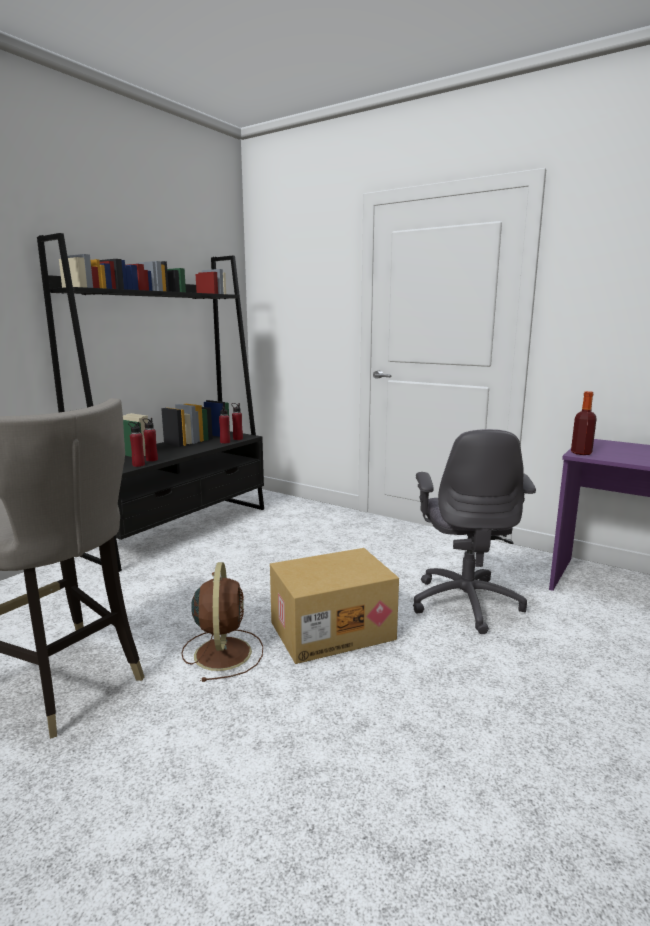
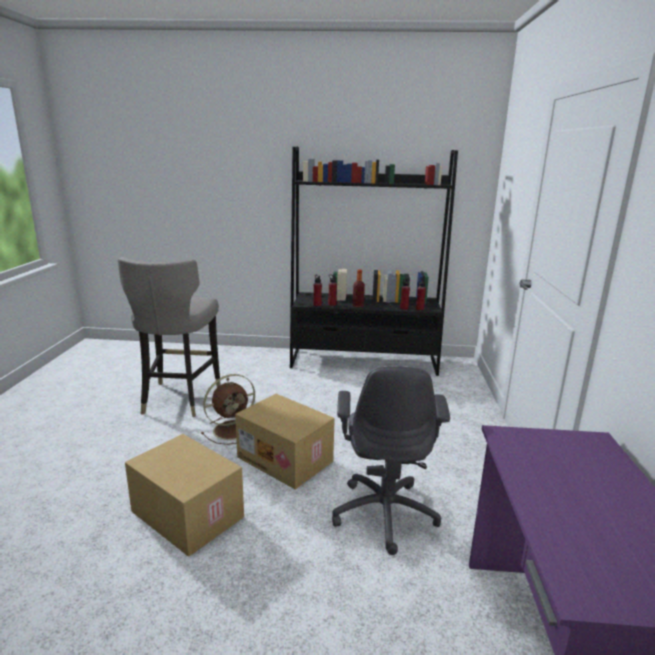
camera: 60 degrees right, 5 degrees up
grey office chair [413,429,536,634] -> grey office chair turned 60 degrees counterclockwise [332,366,450,555]
bottle [571,391,597,455] -> bottle moved to [353,269,365,307]
none -> cardboard box [125,434,244,557]

